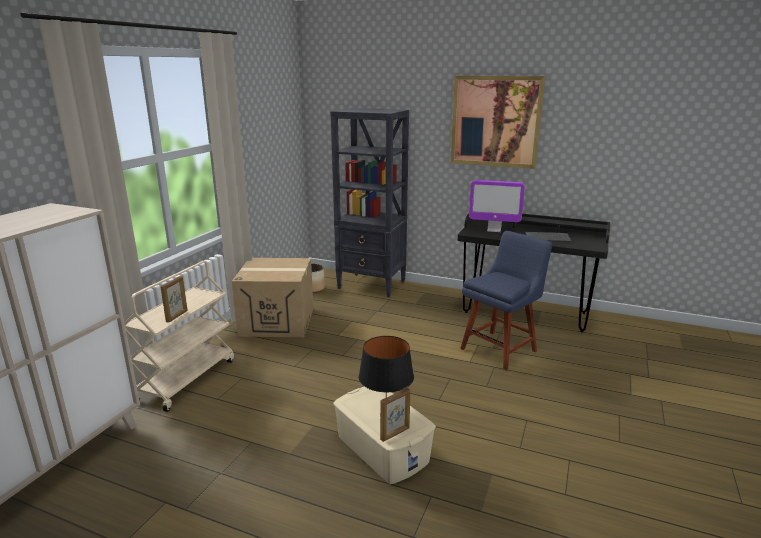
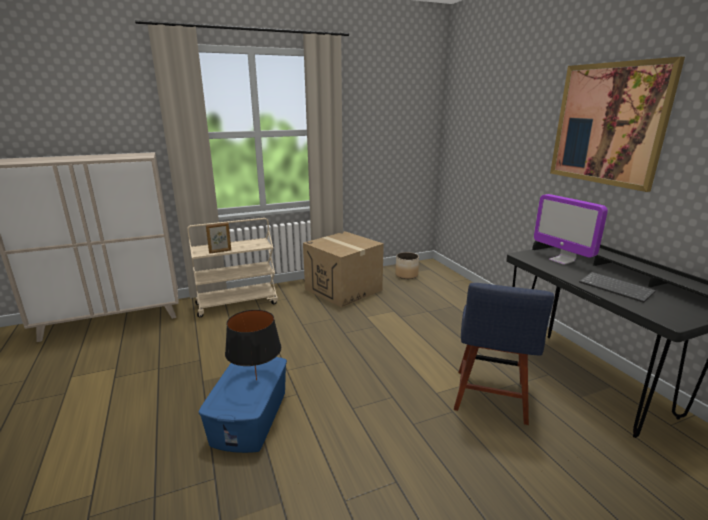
camera: 45 degrees right, 0 degrees up
black bookcase [330,108,409,297] -> none
beige storage box [333,386,436,484] -> blue storage box [198,357,287,453]
picture frame [380,388,410,442] -> none
blue chair [460,231,552,370] -> blue chair turned 105 degrees clockwise [454,283,554,425]

